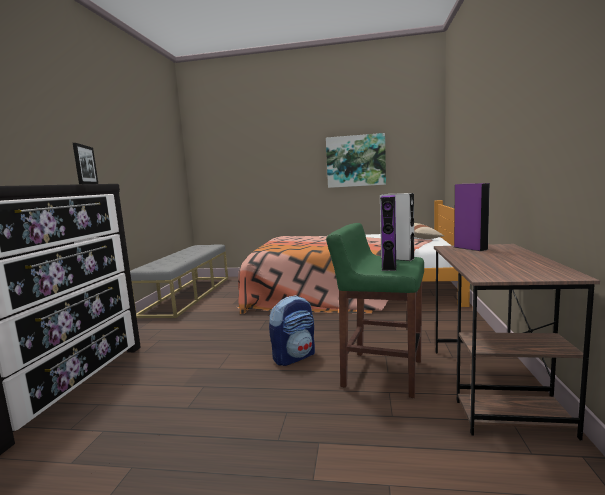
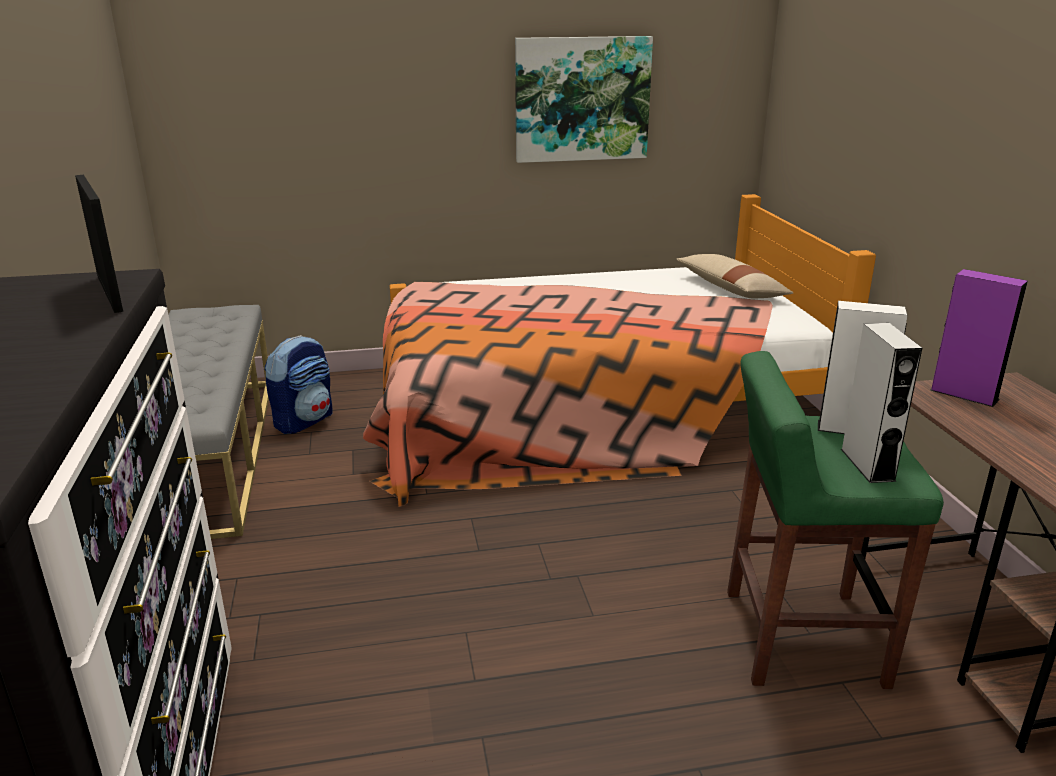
camera: 20 degrees left, 15 degrees up
backpack [269,295,315,366] -> backpack moved to [264,335,333,434]
purple speaker [380,195,397,271] -> grey speaker [841,323,922,483]

